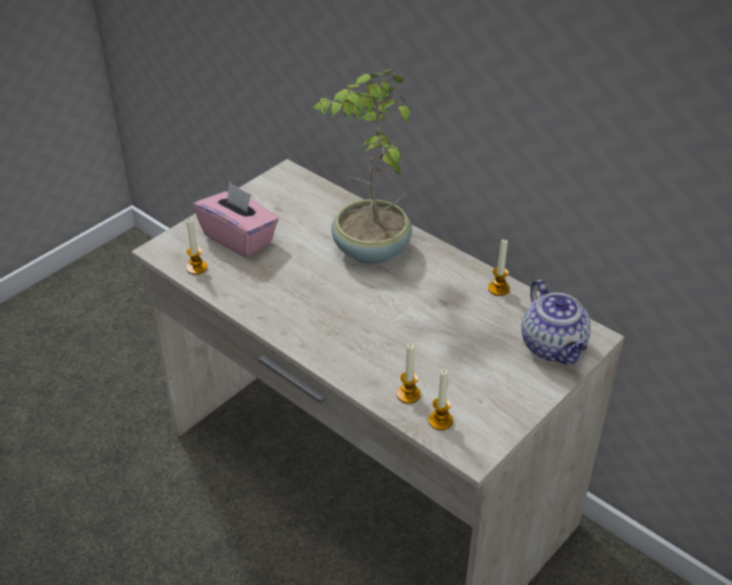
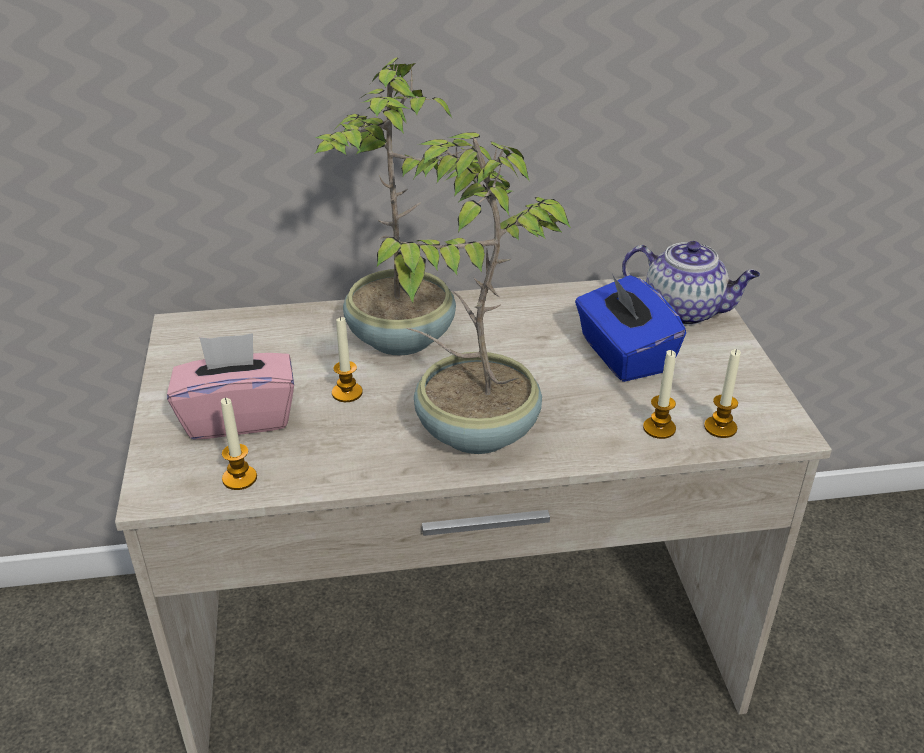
camera: 50 degrees left, 5 degrees down
candle [488,239,510,296] -> candle moved to [332,316,363,402]
none -> potted plant [376,132,571,454]
none -> blue tissue box [575,274,686,382]

